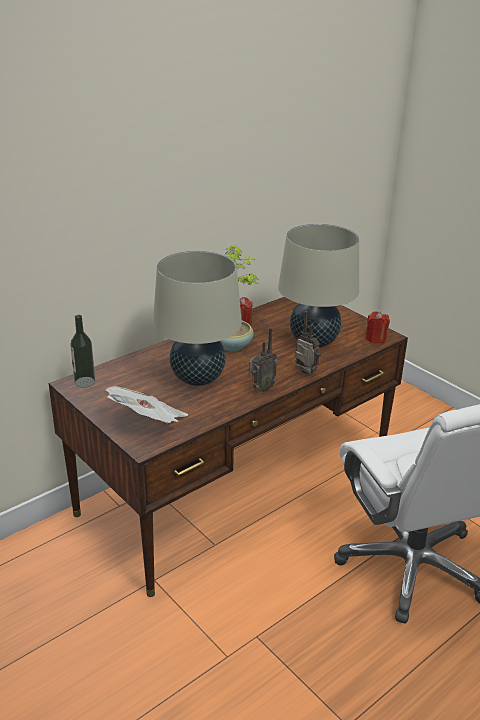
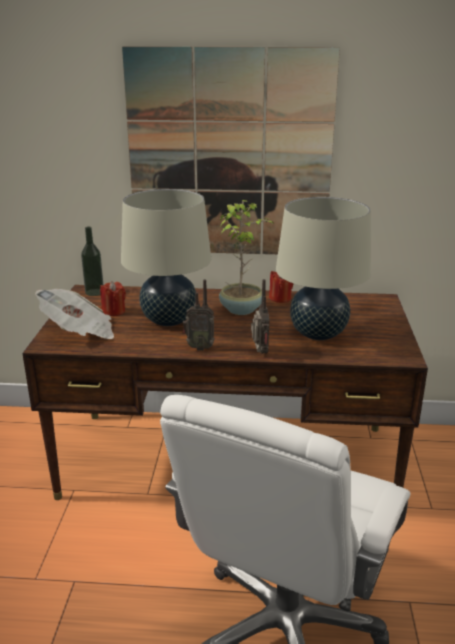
camera: 45 degrees right, 5 degrees down
red candle [365,311,390,344] -> red candle moved to [100,281,126,316]
none -> picture [122,46,340,254]

